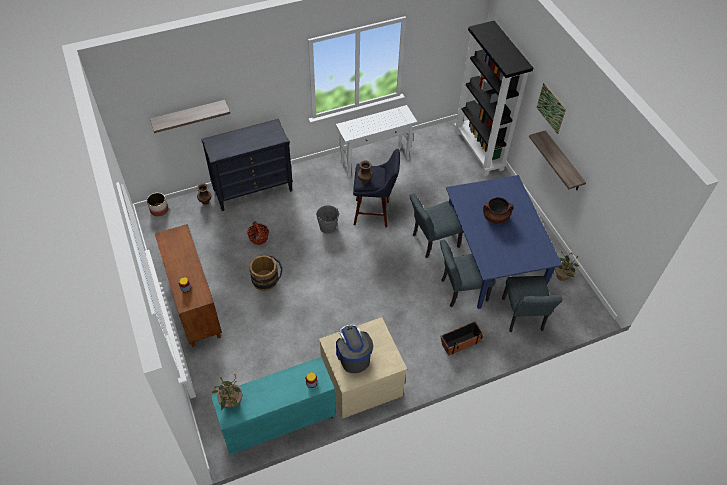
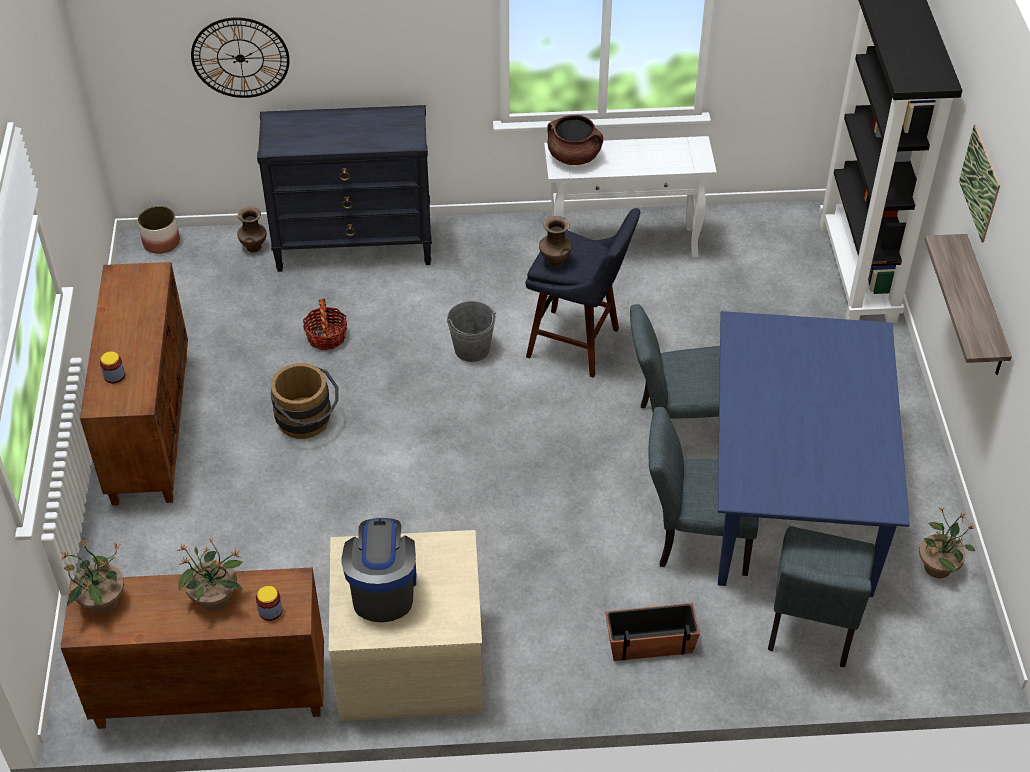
camera: 20 degrees right, 5 degrees down
shelf [150,100,230,133] -> wall clock [191,18,290,98]
turquoise cabinet [211,357,335,456] -> brown cabinet [61,568,324,729]
brown cooking pot [483,197,514,224] -> brown cooking pot moved to [547,115,603,165]
none -> potted plant [177,539,243,611]

